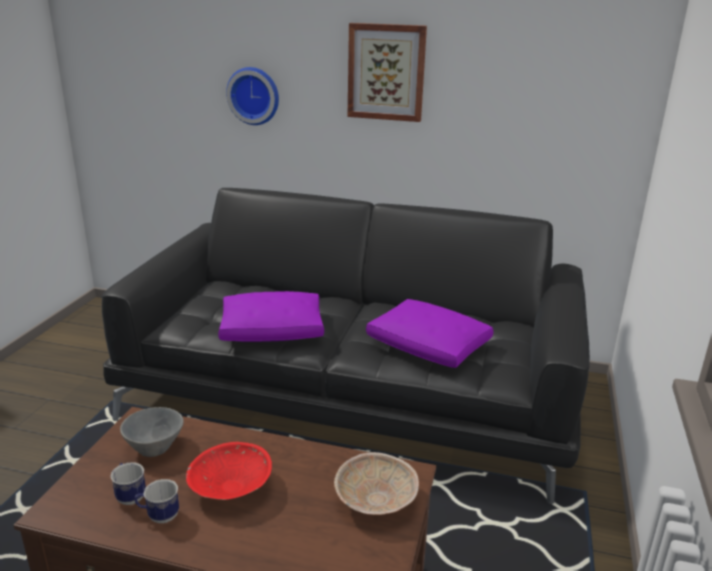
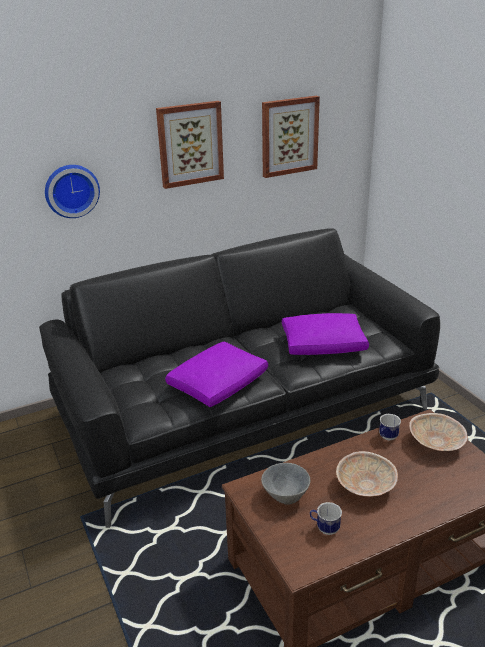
camera: 40 degrees left, 5 degrees up
mug [135,479,179,523] -> mug moved to [379,414,401,440]
red bowl [186,442,272,500] -> beige bowl [336,451,398,497]
none -> picture [262,96,320,178]

